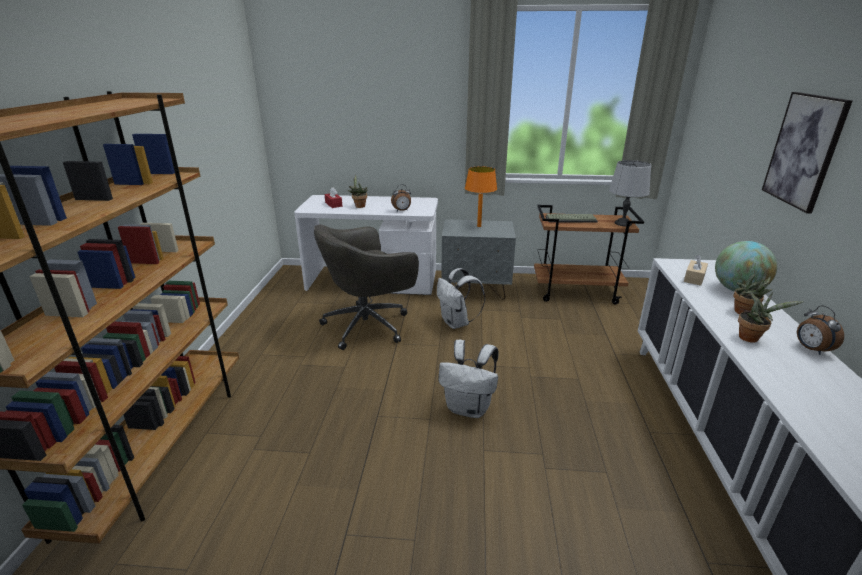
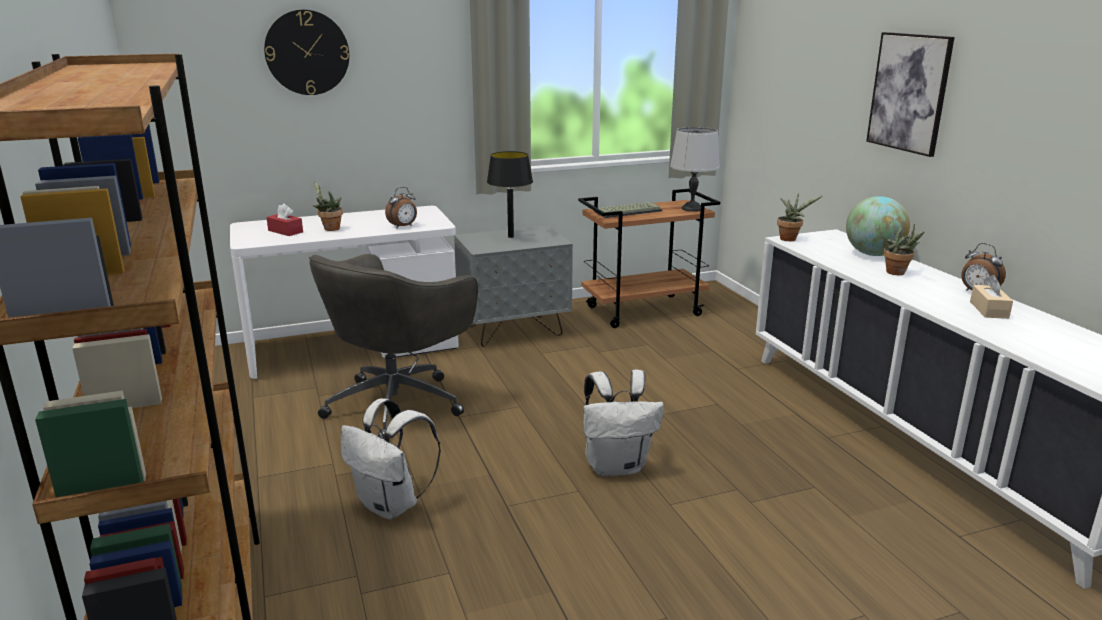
camera: 25 degrees left, 5 degrees down
white backpack [437,268,485,329] -> white backpack moved to [341,399,441,520]
orange table lamp [465,166,497,227] -> black table lamp [487,151,533,238]
beige tissue box [684,255,708,286] -> beige tissue box moved to [970,275,1013,319]
potted plant [738,292,803,343] -> potted plant moved to [777,193,823,241]
none -> wall clock [264,10,349,95]

